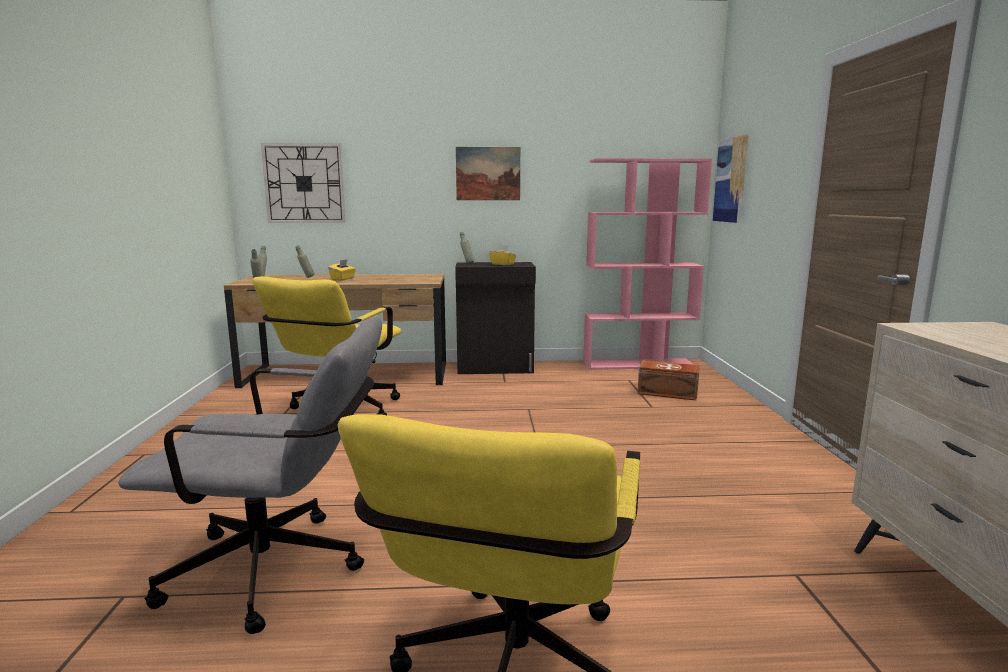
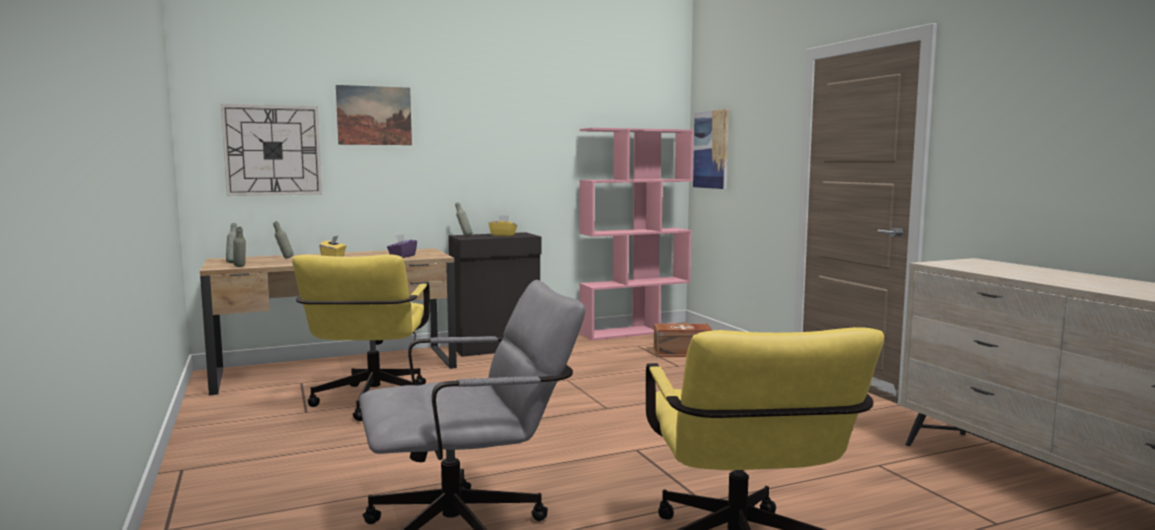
camera: 20 degrees left, 5 degrees down
picture [456,147,520,200] -> picture moved to [336,85,412,145]
none -> purple tissue box [387,234,417,258]

